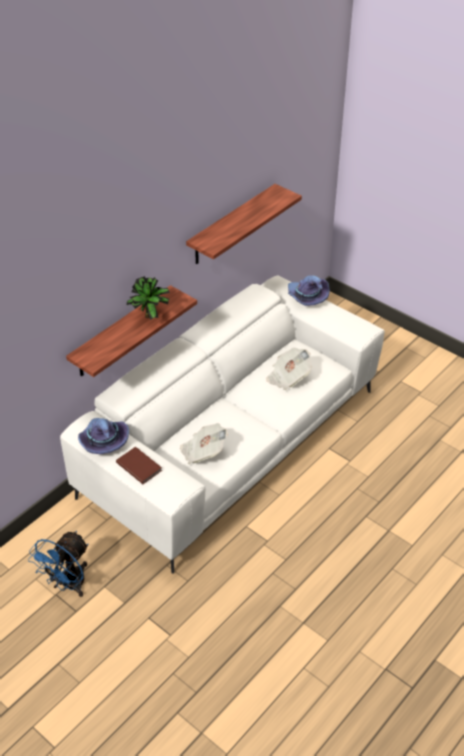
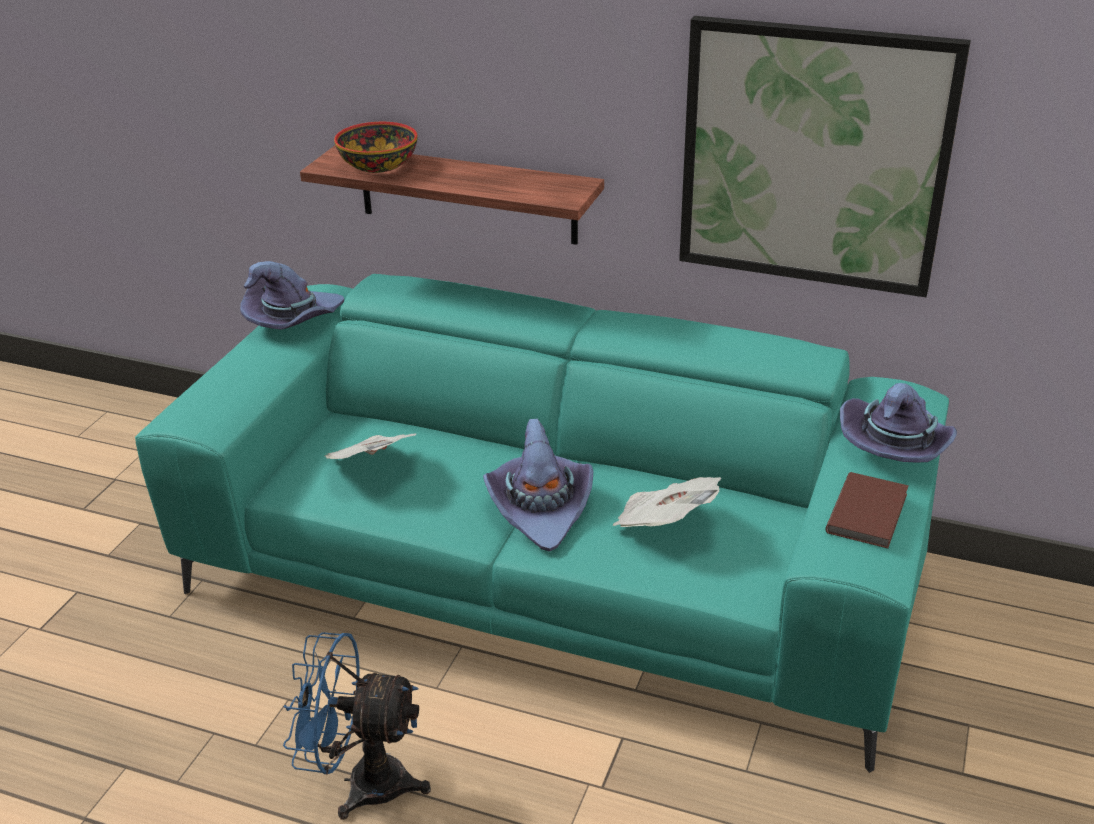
camera: 70 degrees right, 10 degrees down
blue fan [28,531,89,597] -> blue fan moved to [283,632,431,819]
white sofa [60,275,385,574] -> turquoise sofa [135,274,949,773]
brown book [116,447,162,484] -> brown book moved to [825,472,909,548]
potted plant [127,276,170,320] -> none
shelf [186,184,302,264] -> picture [679,16,971,297]
none -> bowl [334,122,418,173]
none -> purple hat [483,418,593,552]

